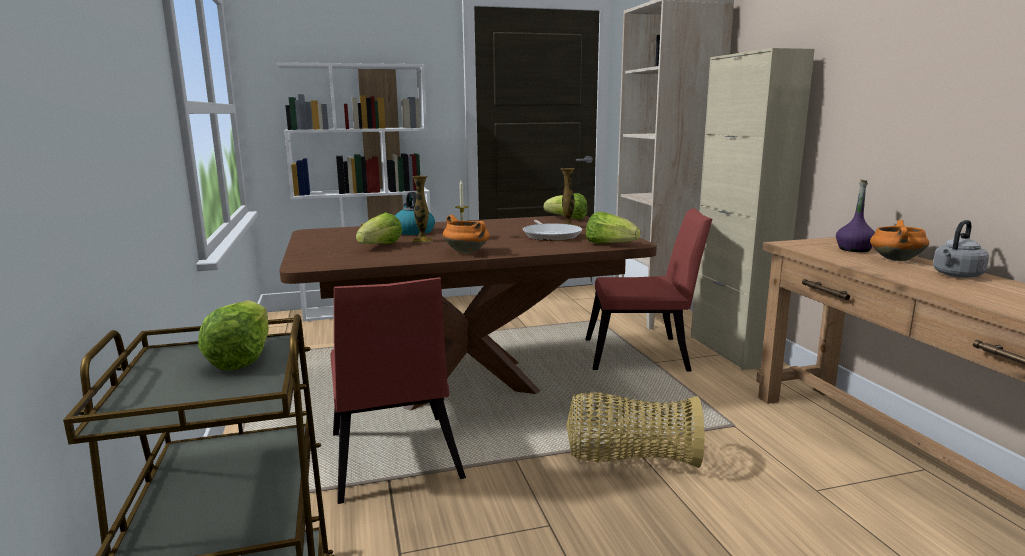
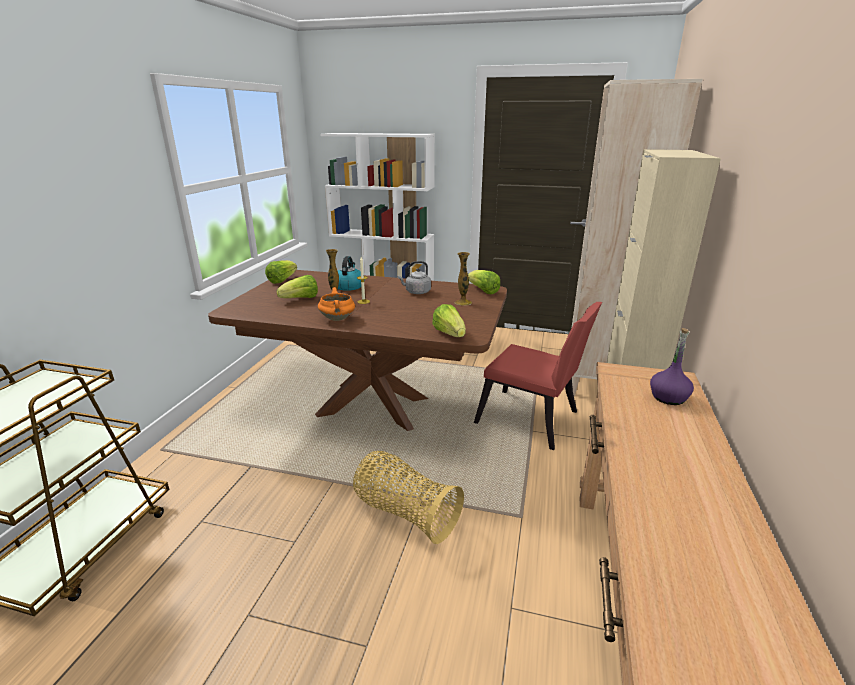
camera: 30 degrees right, 10 degrees up
lettuce [198,300,269,371] -> lettuce moved to [265,260,297,284]
red chair [330,277,466,504] -> none
frying pan [523,220,582,241] -> none
orange cooking pot [870,220,929,261] -> none
grey kettle [933,220,989,278] -> grey kettle moved to [398,261,431,294]

